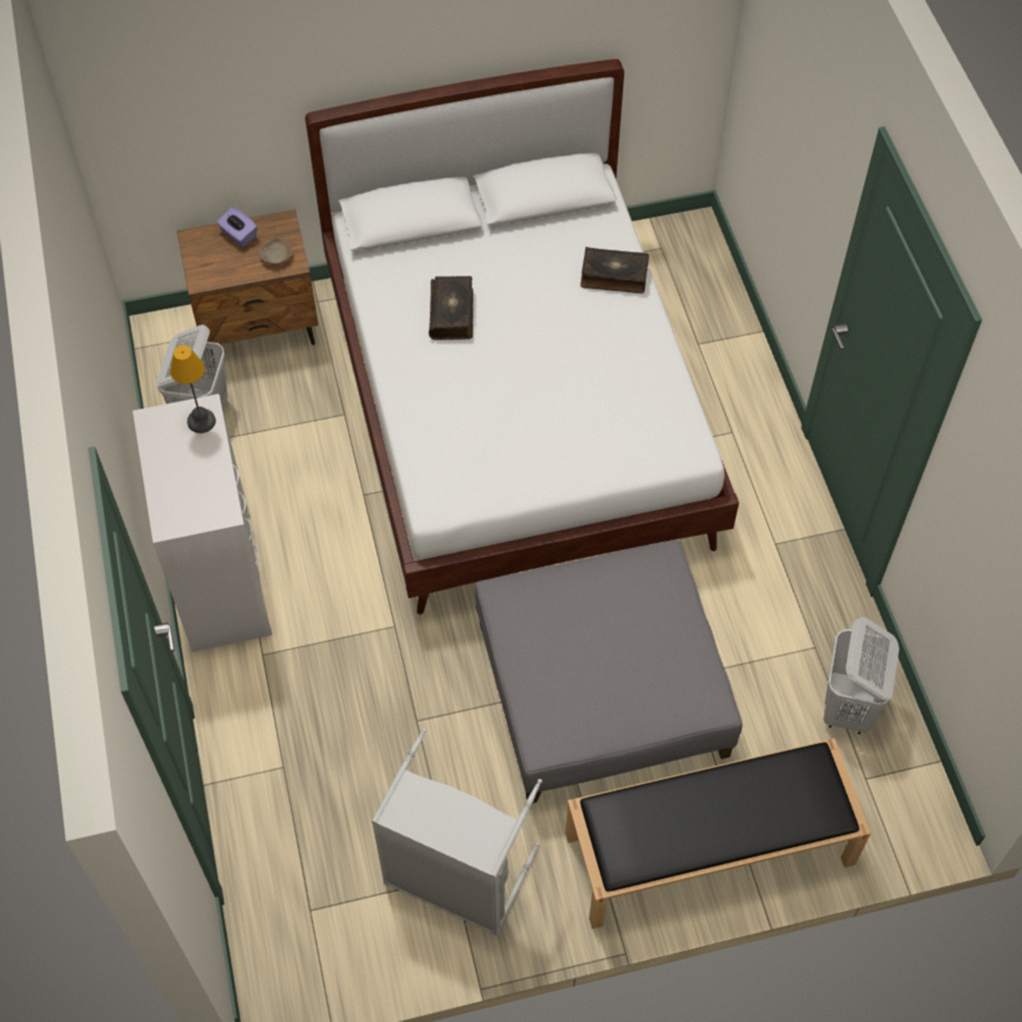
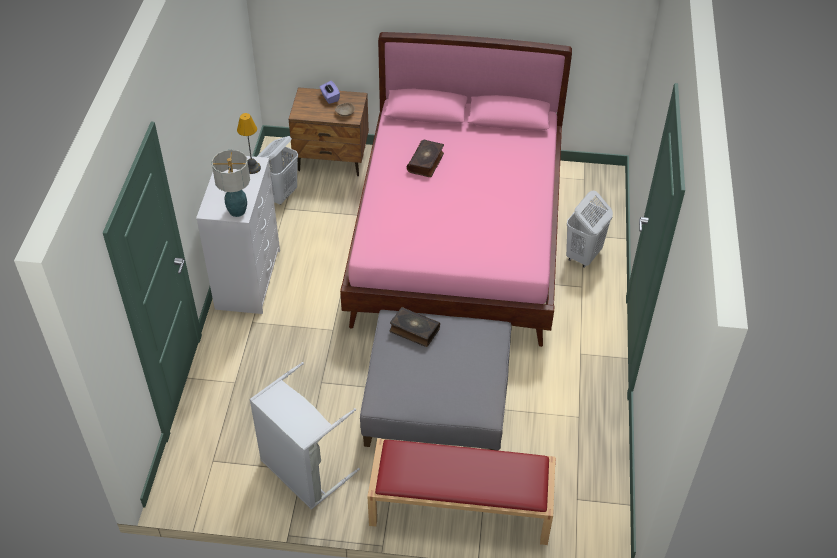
camera: 20 degrees right, 10 degrees down
white bed [305,59,739,614] -> pink bed [340,32,572,347]
black bench [565,738,871,929] -> red bench [367,438,556,545]
book [581,247,649,293] -> book moved to [390,307,440,347]
white laundry basket [823,617,899,735] -> white laundry basket moved to [566,191,613,268]
none -> table lamp [212,150,250,217]

